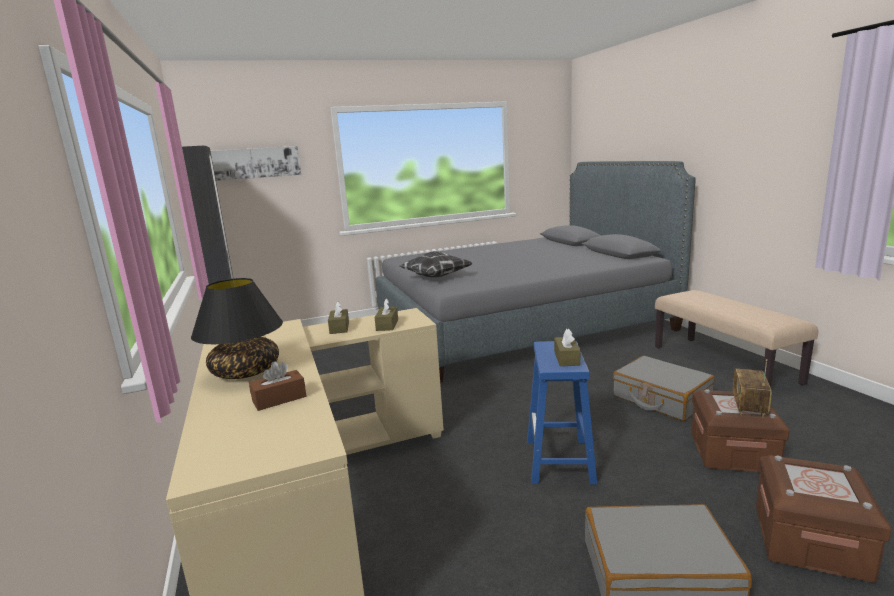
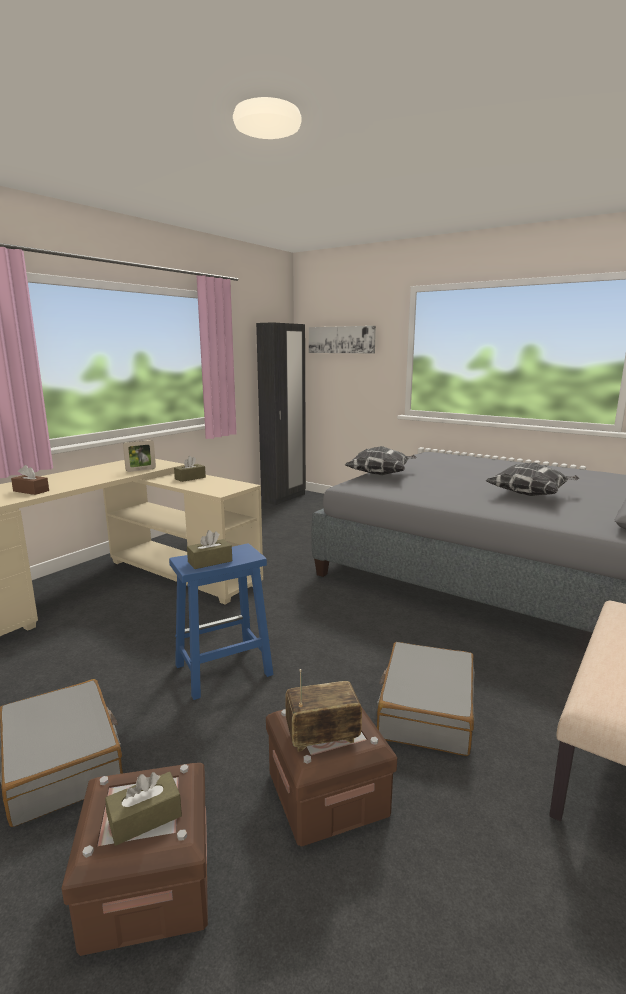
camera: 55 degrees right, 0 degrees up
black table lamp [191,278,283,379] -> none
brown tissue box [374,298,398,331] -> brown tissue box moved to [105,772,182,846]
none -> picture frame [123,440,156,472]
none -> pillow [485,463,580,496]

